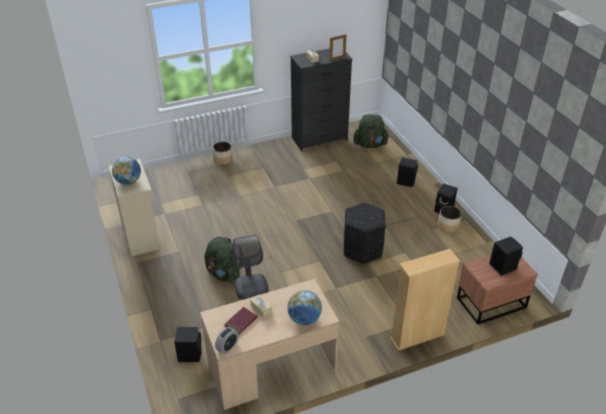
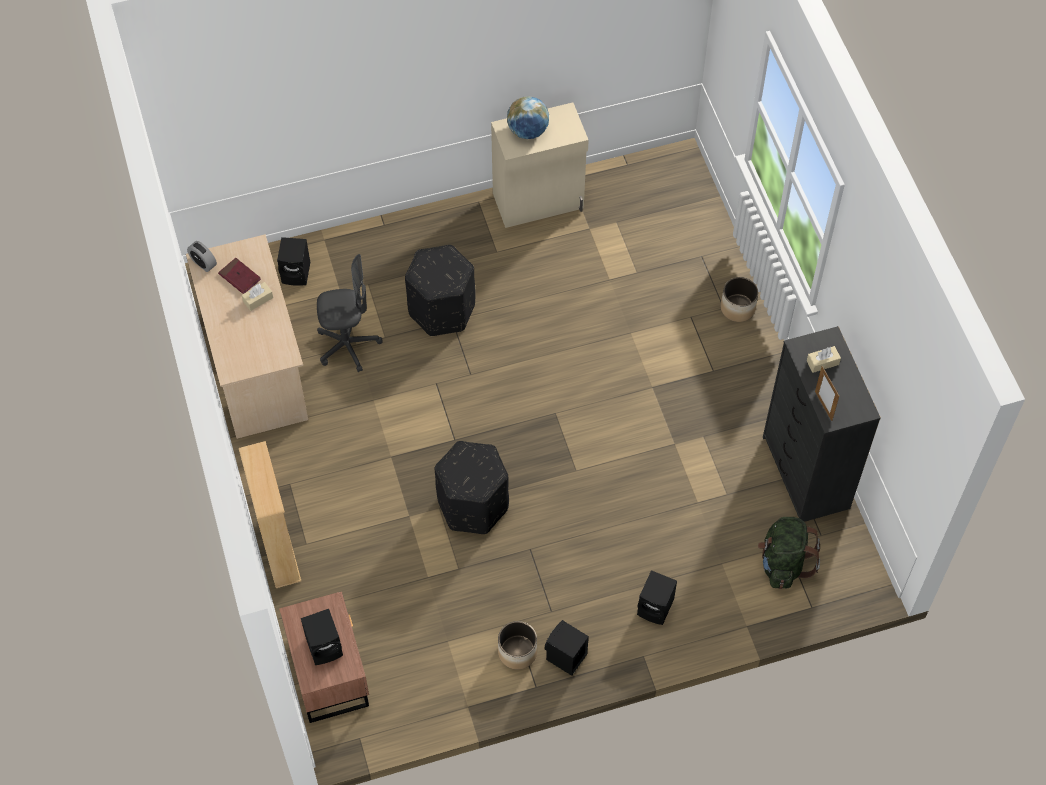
camera: 95 degrees right, 20 degrees up
green backpack [204,237,241,283] -> black ottoman [405,245,475,336]
globe [287,290,322,325] -> none

